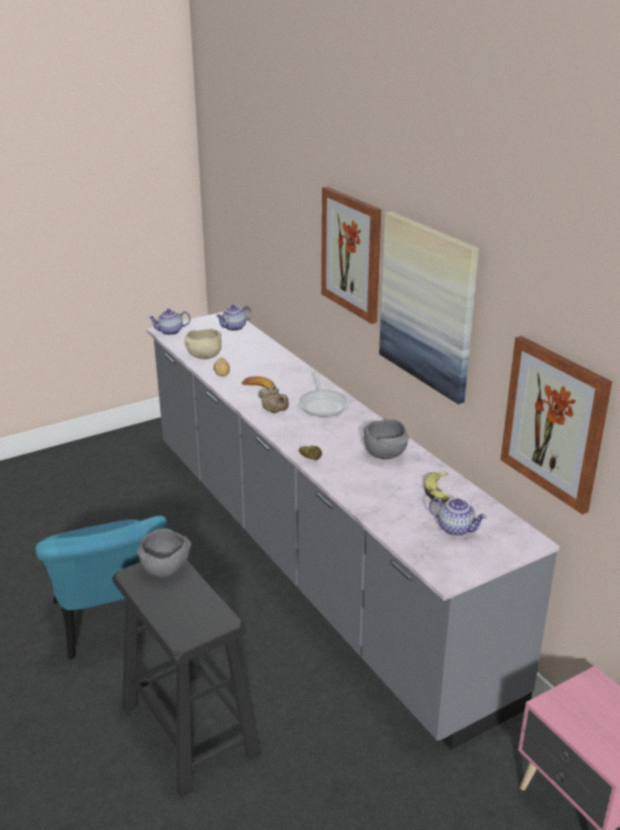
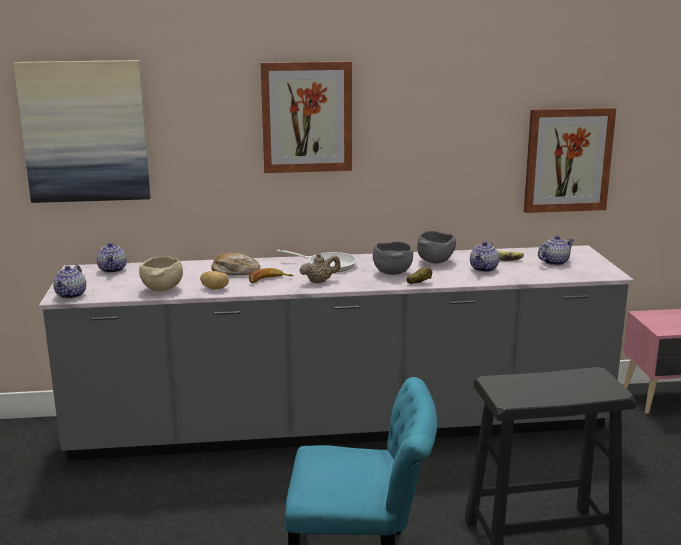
camera: 65 degrees left, 10 degrees down
grey bowl [137,528,191,577] -> grey bowl moved to [373,241,413,275]
picture [379,211,479,404] -> picture moved to [13,60,151,203]
none -> bread [211,253,260,275]
none -> teapot [470,242,499,272]

